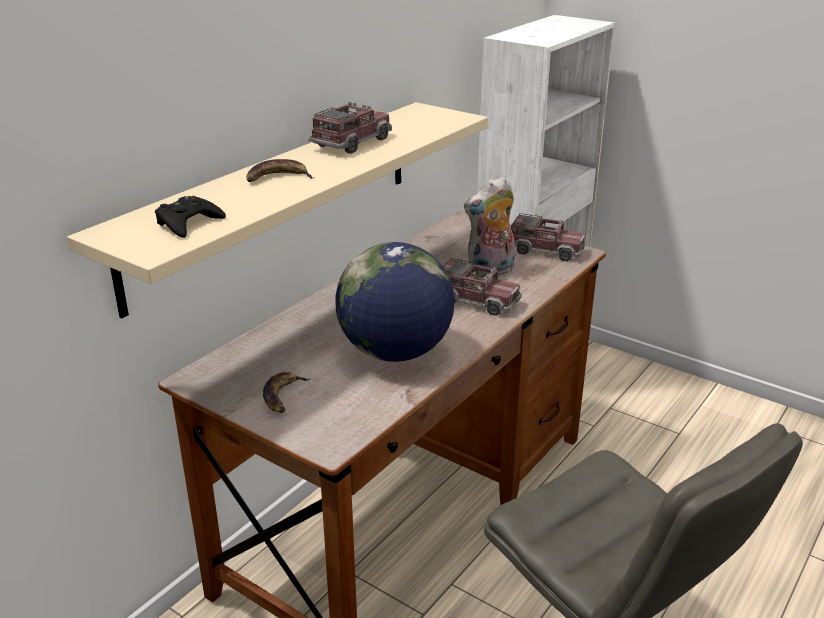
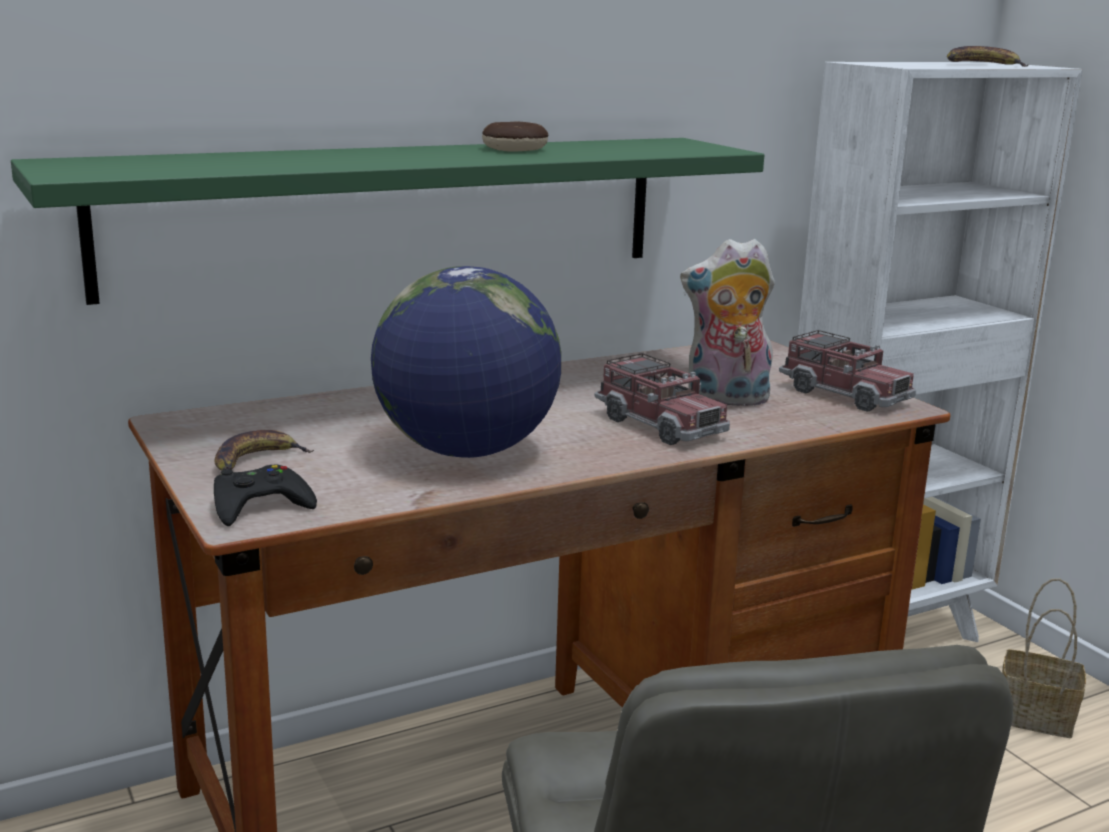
camera: 25 degrees right, 10 degrees down
beige shelf [67,102,488,318] -> green shelf [11,138,764,305]
black game controller [155,196,226,238] -> black game controller moved to [214,465,317,526]
banana [246,159,314,182] -> banana moved to [947,46,1028,67]
toy truck [308,102,392,154] -> donut [482,122,548,151]
none -> basket [1002,578,1086,738]

